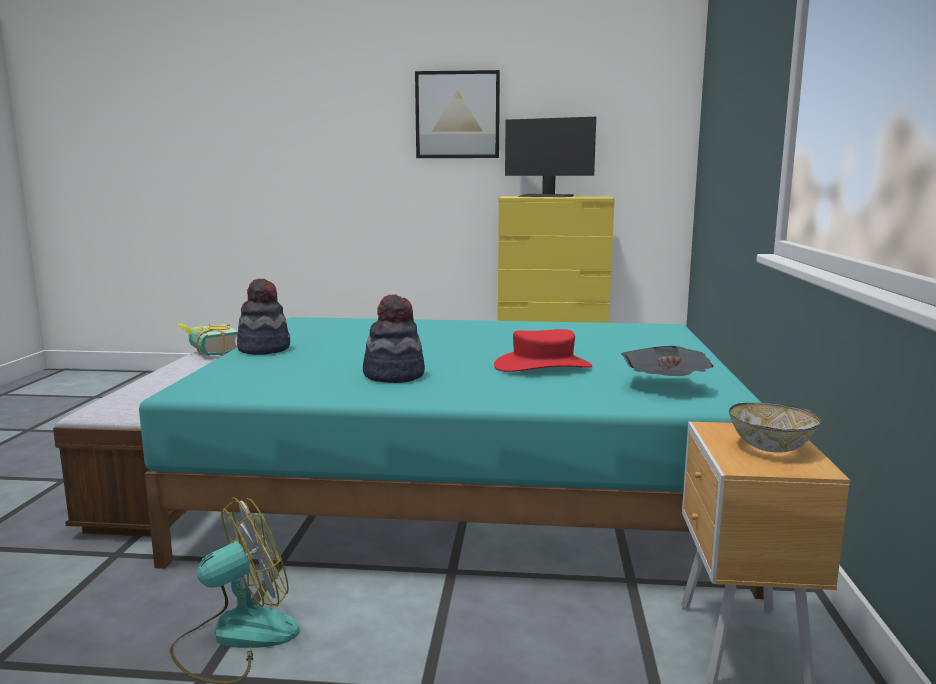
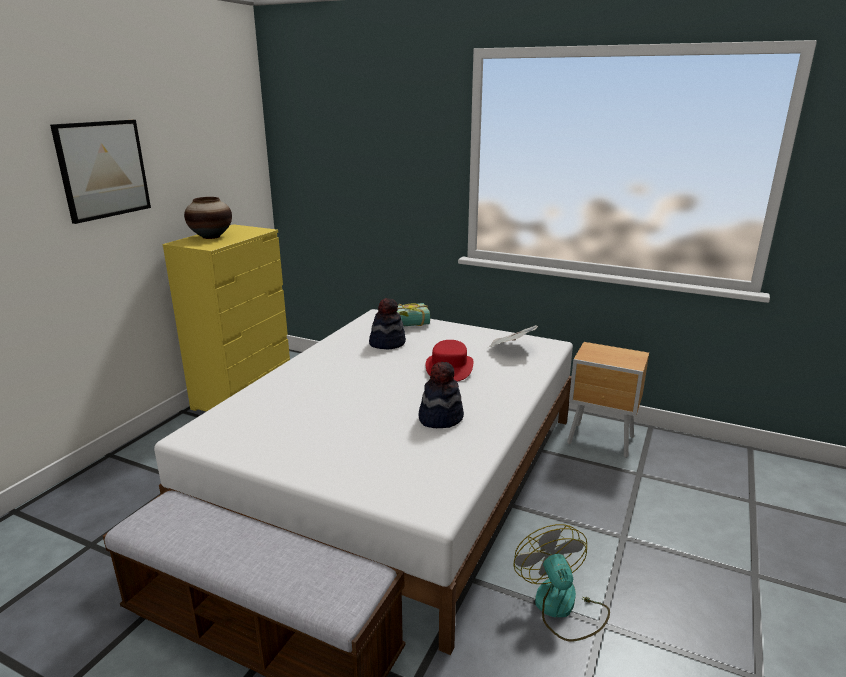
camera: 70 degrees left, 10 degrees up
turquoise bed [139,317,764,599] -> white bed [154,309,573,655]
book [177,323,238,356] -> book moved to [397,303,430,326]
hat [237,279,290,355] -> hat moved to [369,298,406,350]
monitor [505,117,596,197] -> vase [184,197,232,239]
bowl [729,403,821,453] -> none

